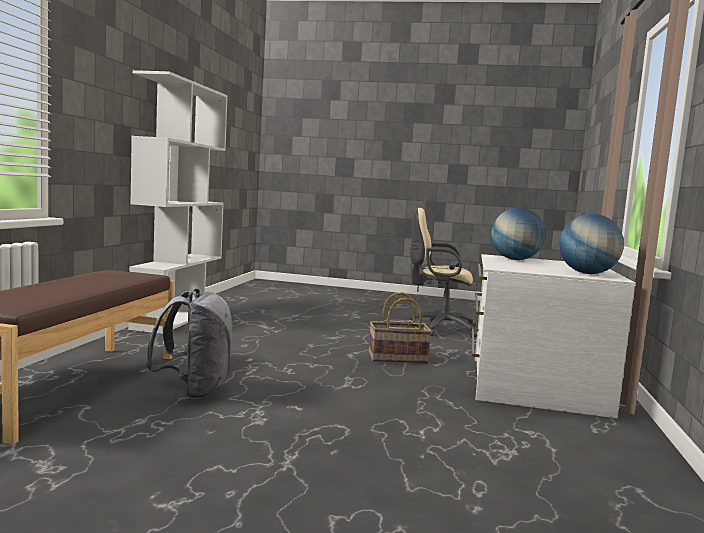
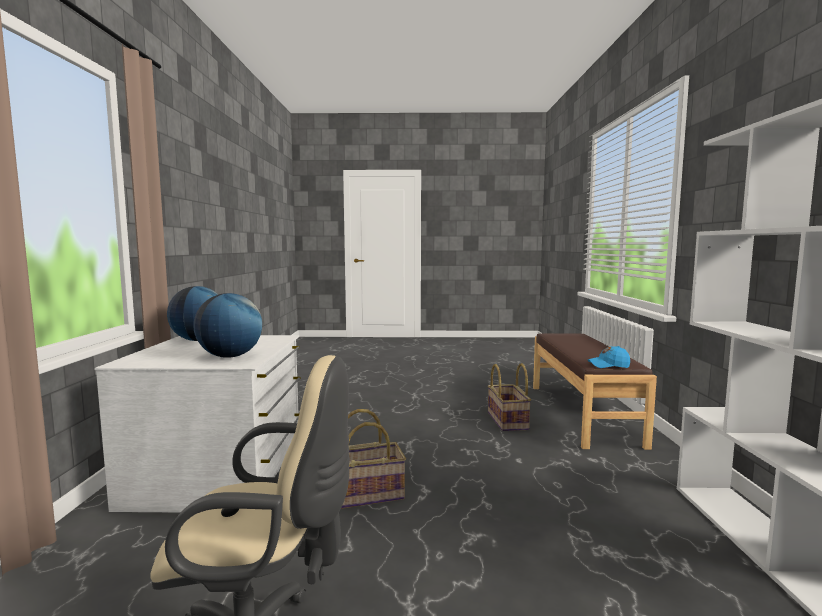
camera: 170 degrees right, 0 degrees up
grey backpack [145,289,234,399] -> basket [488,363,531,431]
none -> blue cap [588,346,630,368]

